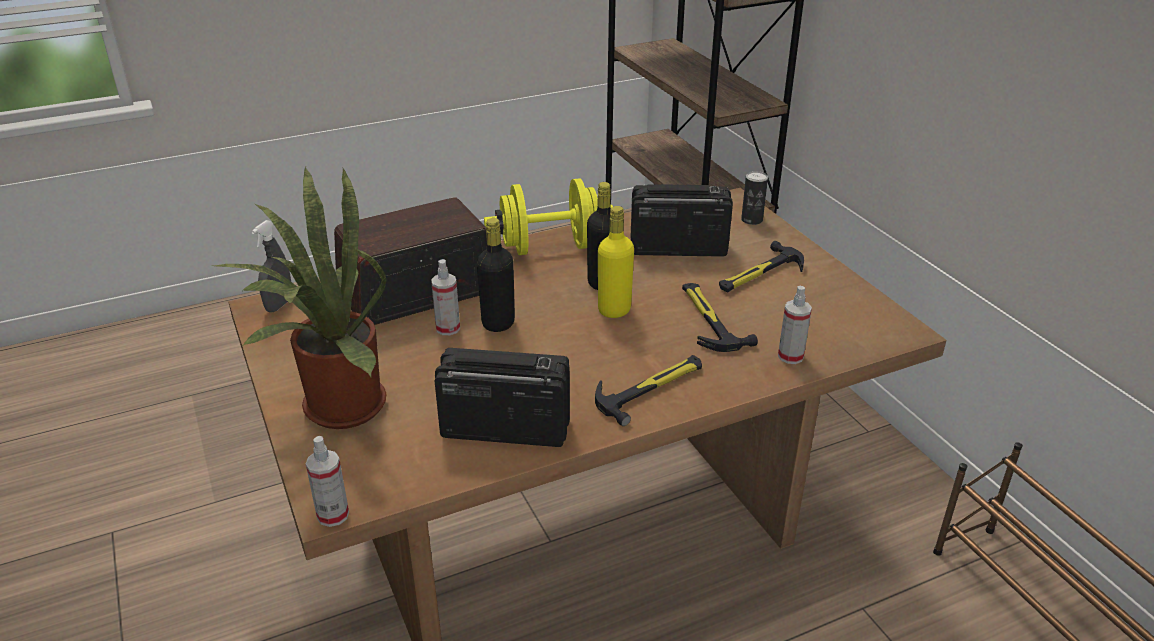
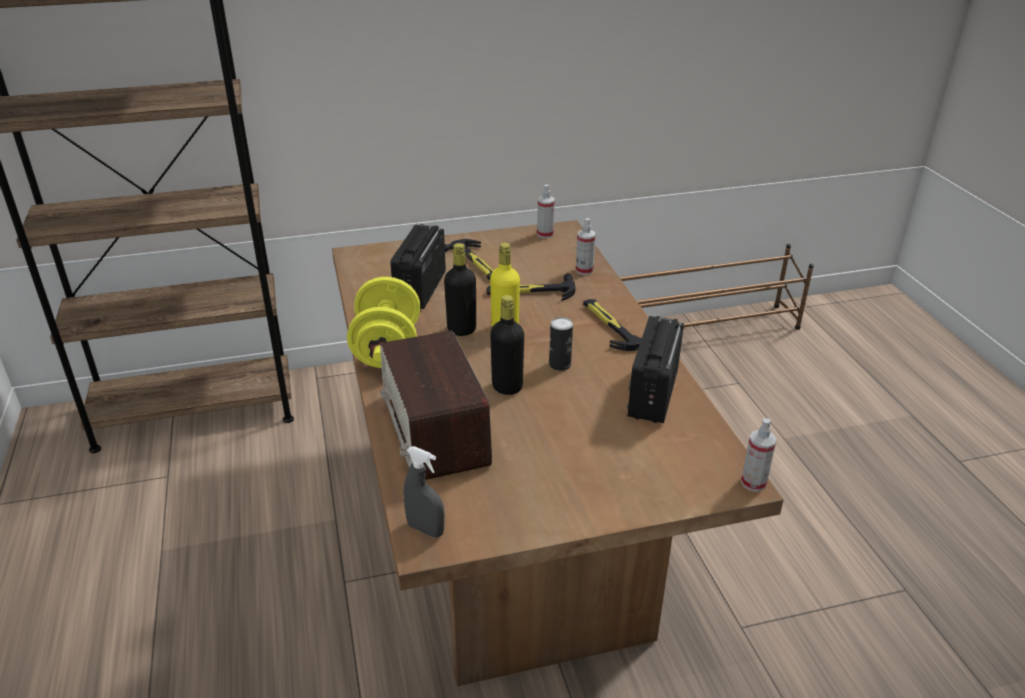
camera: 80 degrees left, 0 degrees up
potted plant [210,167,386,429] -> none
spray bottle [431,259,460,335] -> spray bottle moved to [537,185,555,238]
can [741,171,768,225] -> can moved to [549,317,573,371]

